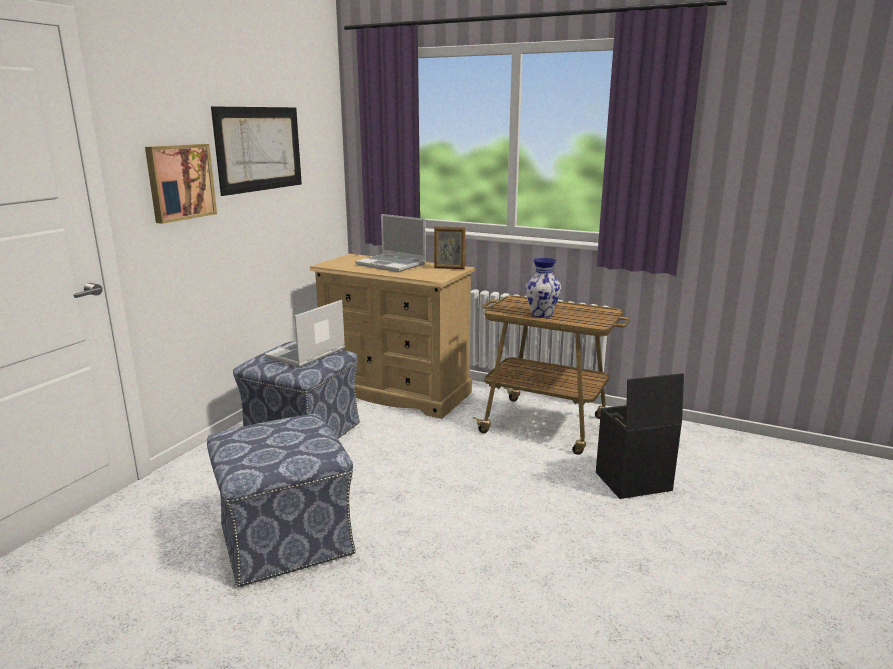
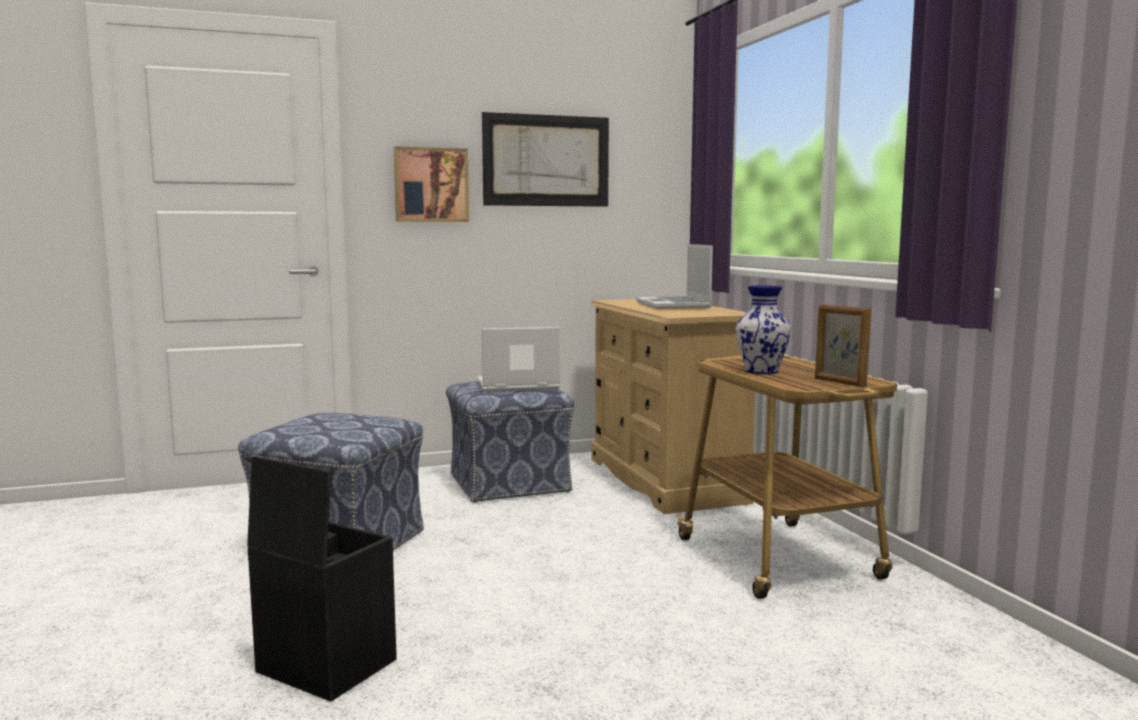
camera: 45 degrees right, 10 degrees down
picture frame [434,226,466,269] -> picture frame moved to [815,304,871,387]
black storage box [596,373,684,499] -> black storage box moved to [247,456,397,701]

